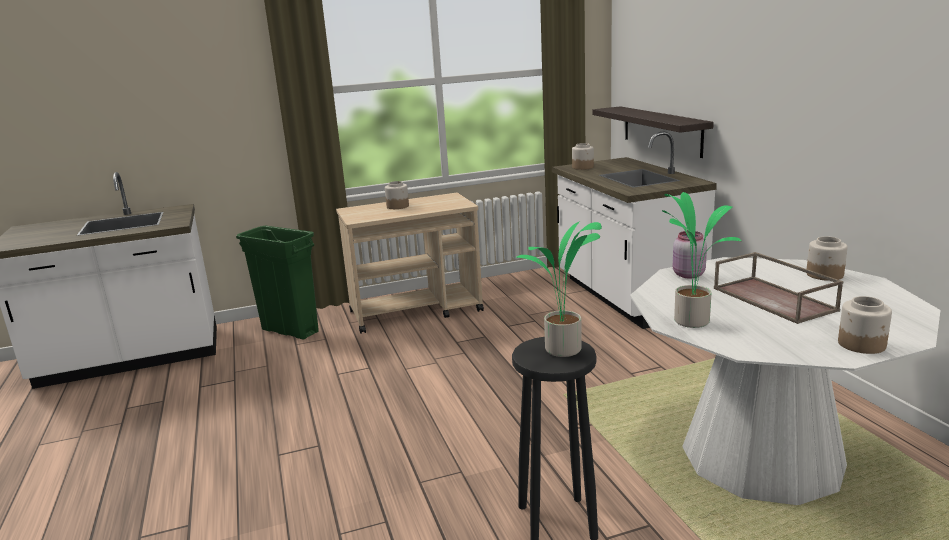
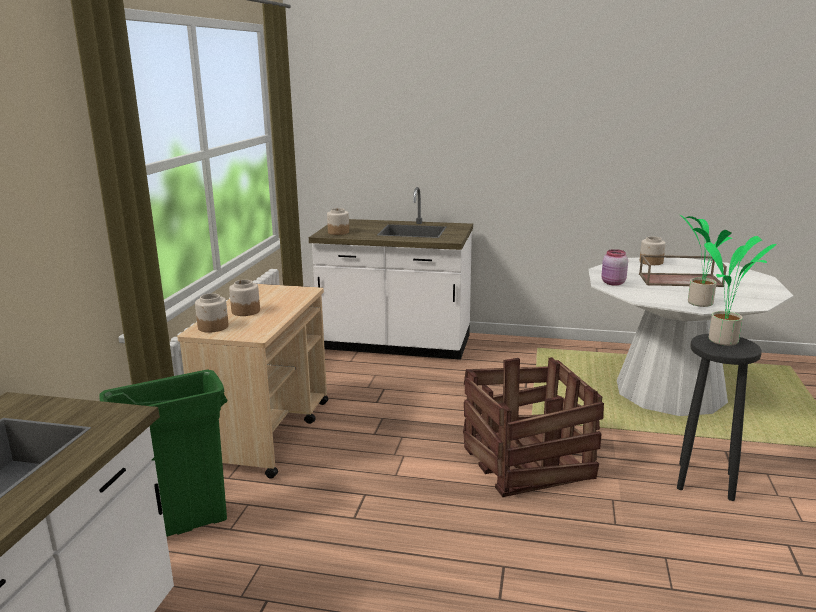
camera: 60 degrees left, 0 degrees up
shelf [592,106,714,158] -> none
jar [838,296,892,354] -> jar moved to [195,293,229,333]
none -> crate [463,357,604,497]

